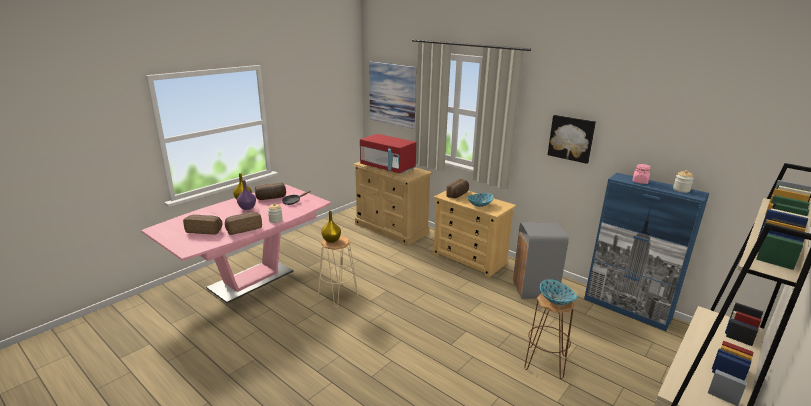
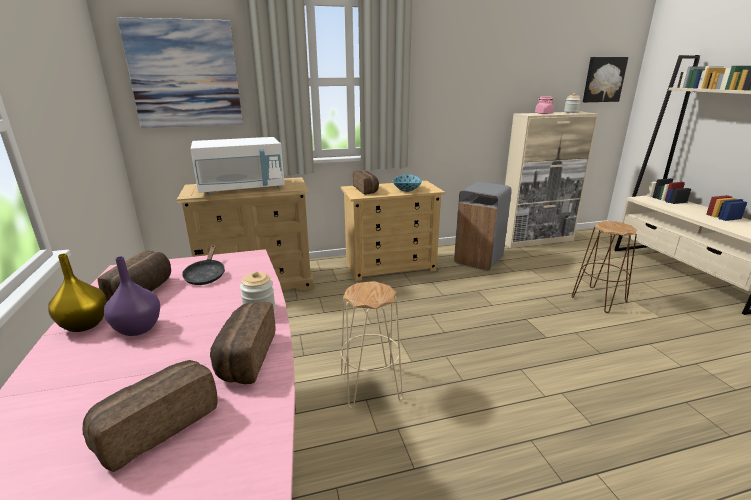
camera: 55 degrees left, 0 degrees up
yellow vase [321,211,341,243] -> none
red microwave [360,134,416,174] -> white microwave [190,137,285,194]
bowl [540,279,577,305] -> none
picture [548,115,596,164] -> picture moved to [583,57,628,102]
blue cabinet [584,173,709,331] -> beige cabinet [505,112,598,248]

